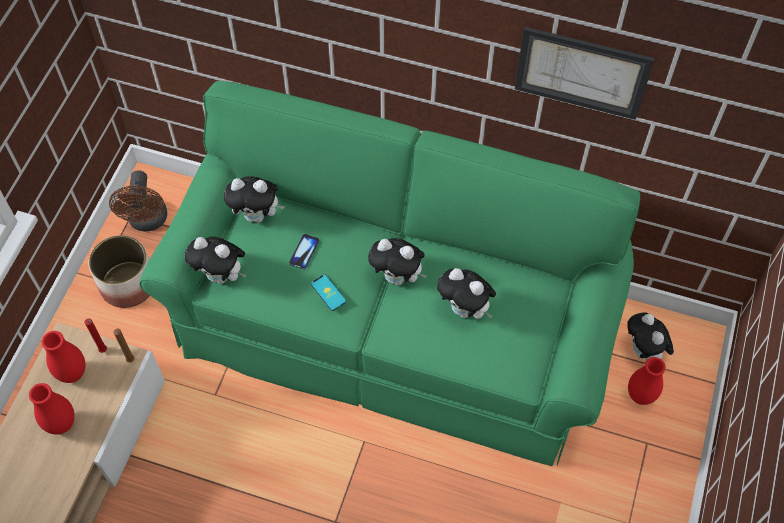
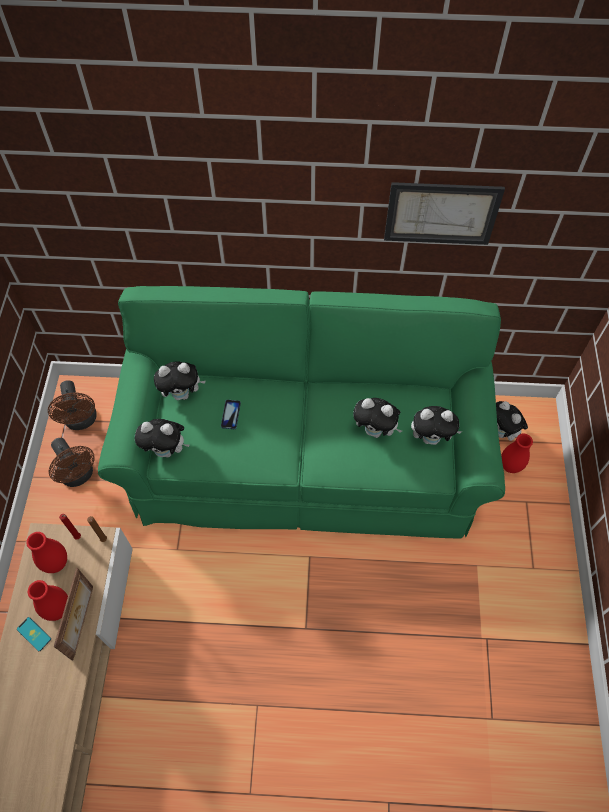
camera: 15 degrees left, 0 degrees up
planter [88,235,150,308] -> brown fan [49,438,95,487]
phone [311,274,347,311] -> phone moved to [17,617,51,651]
plush toy [368,238,427,285] -> plush toy moved to [411,406,462,445]
none -> picture frame [54,568,93,660]

